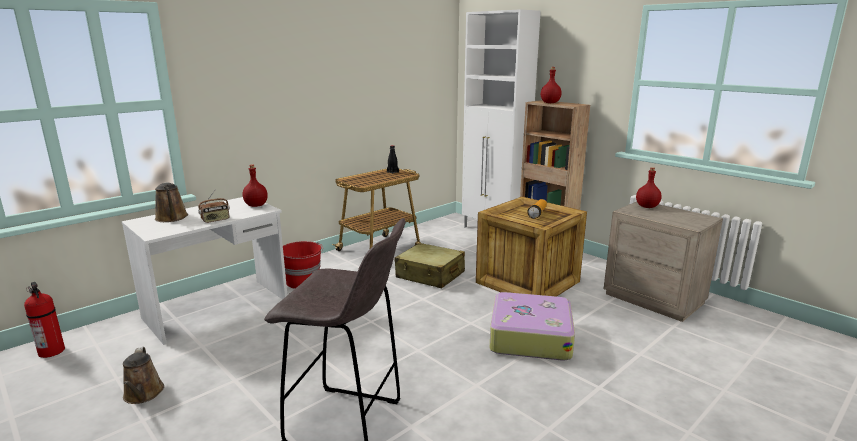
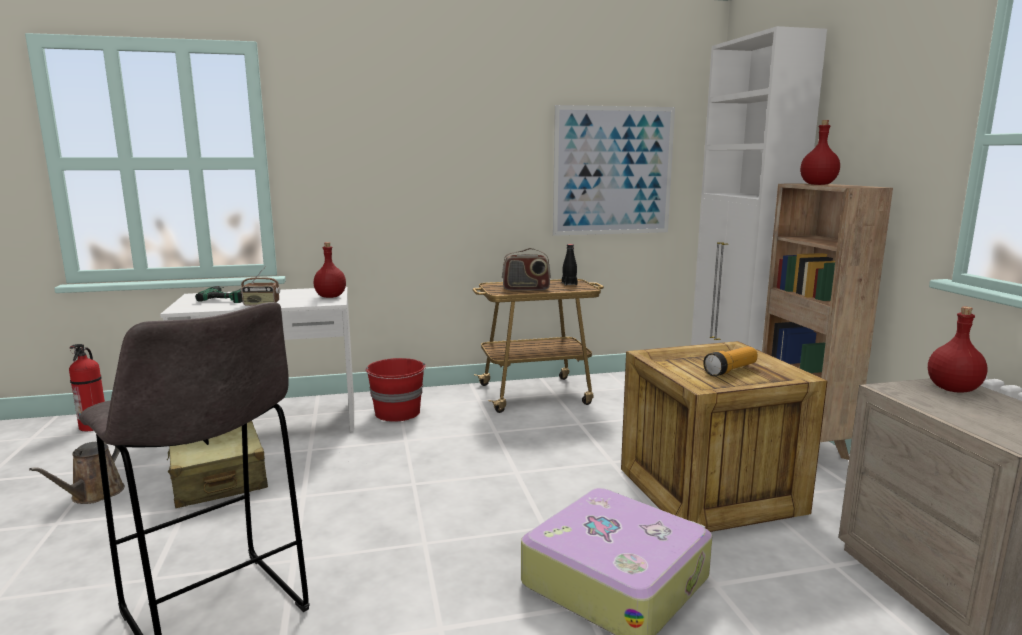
camera: 30 degrees right, 5 degrees down
brown watering can [155,182,188,222] -> power drill [195,286,243,303]
beige suitcase [395,243,465,288] -> beige suitcase moved to [167,421,268,508]
none -> radio [502,248,551,290]
none -> picture [553,105,675,236]

